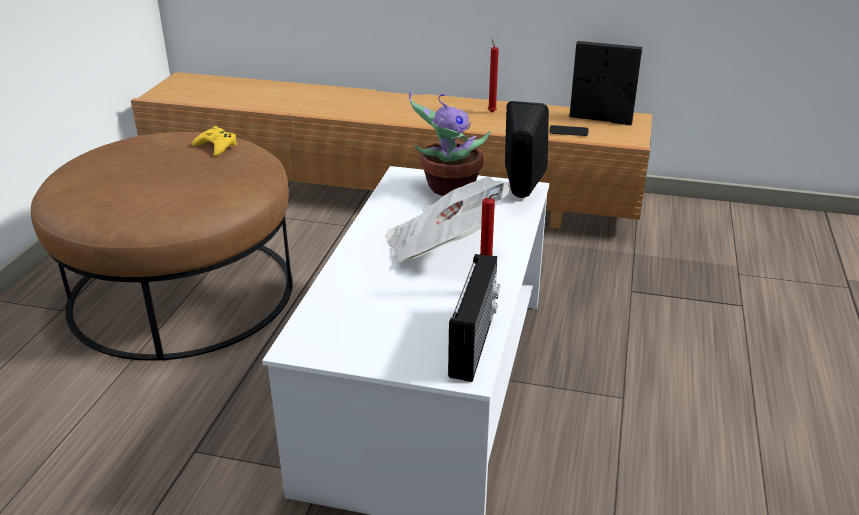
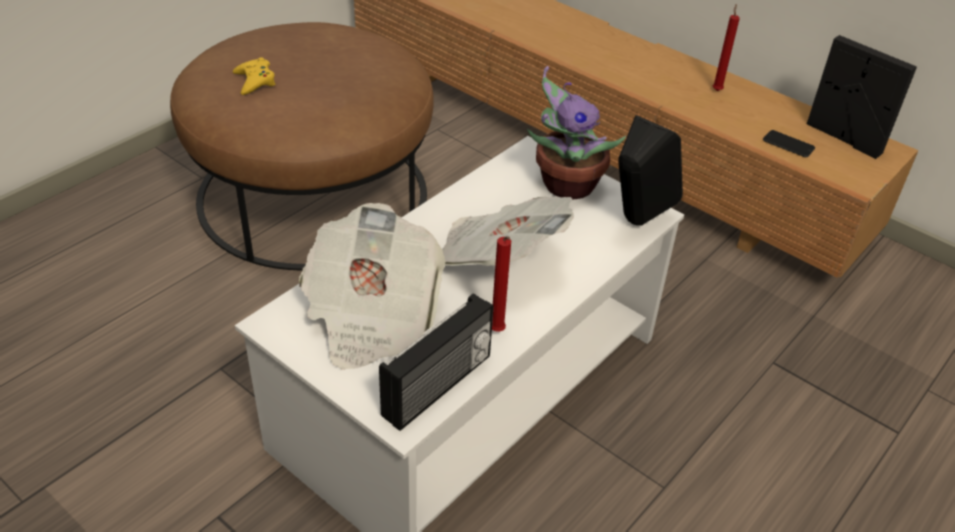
camera: 25 degrees right, 10 degrees up
yellow game controller [192,126,237,156] -> yellow game controller moved to [233,57,276,95]
none -> newspaper [299,203,446,370]

